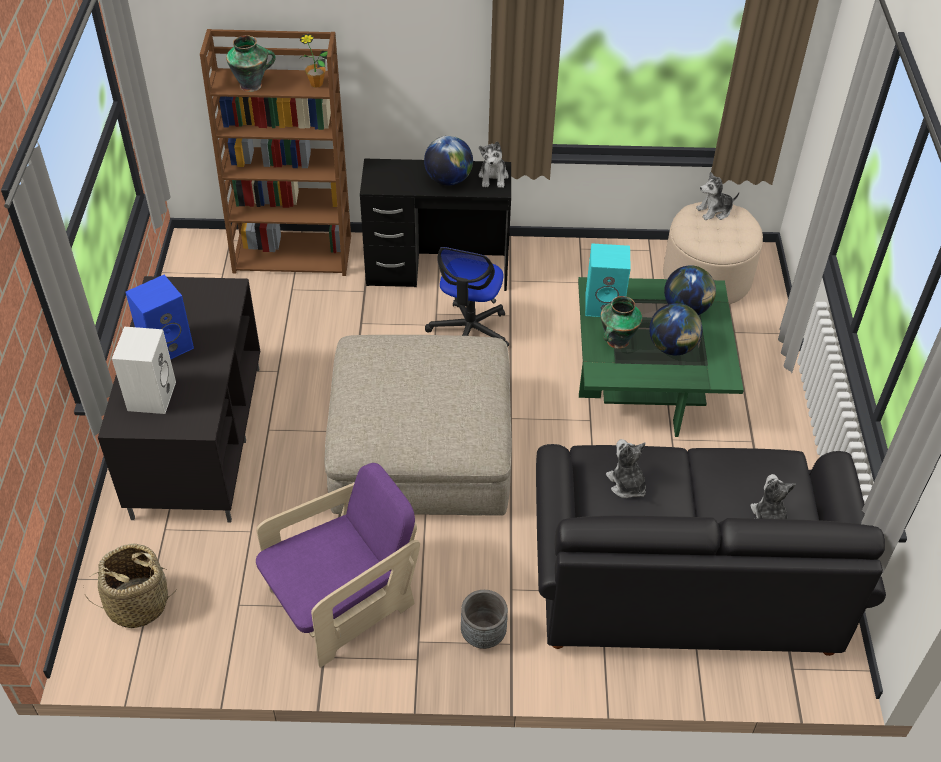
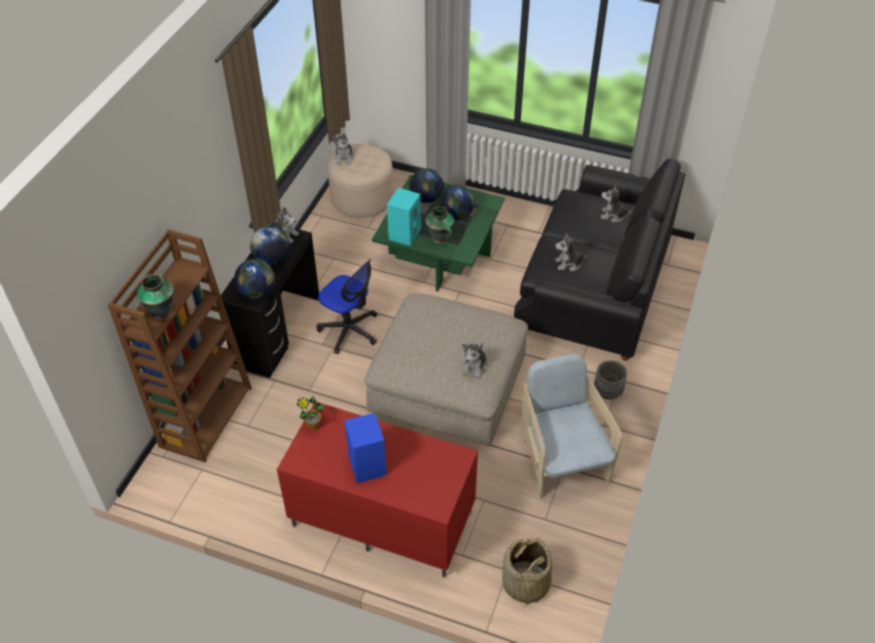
camera: 70 degrees left, 0 degrees up
black tv stand [98,276,260,523] -> red tv stand [277,402,478,577]
white speaker [112,327,176,414] -> none
purple armchair [256,463,420,667] -> beige armchair [522,354,623,498]
potted plant [299,34,328,88] -> potted plant moved to [297,396,324,430]
none -> globe [234,259,275,299]
none -> plush toy [462,342,488,379]

